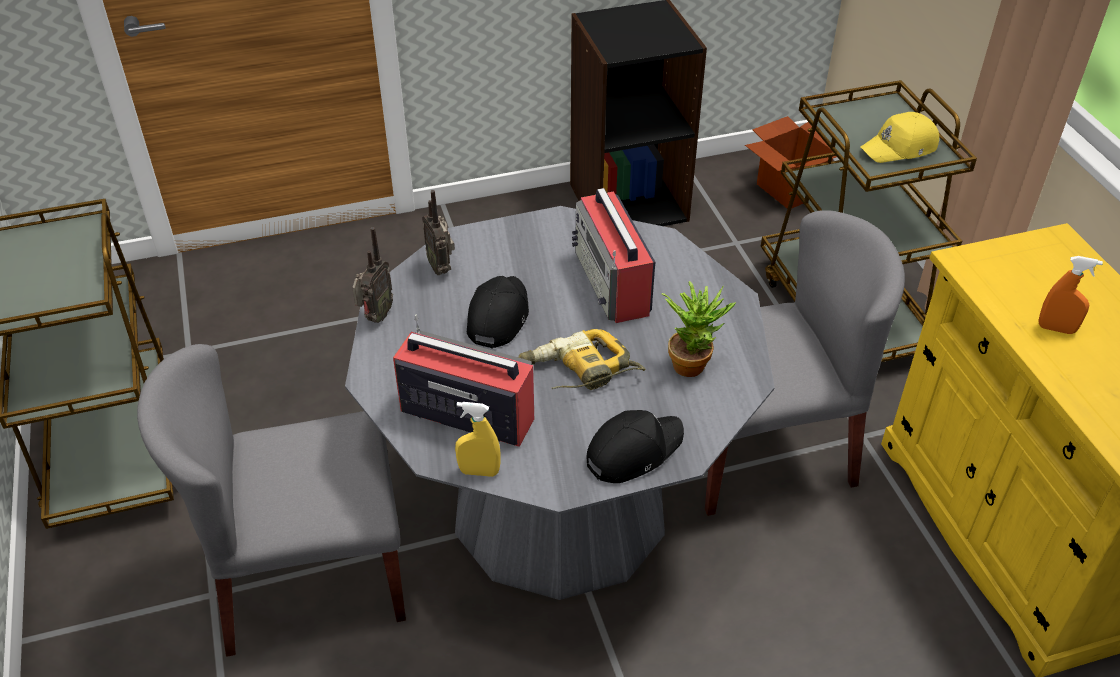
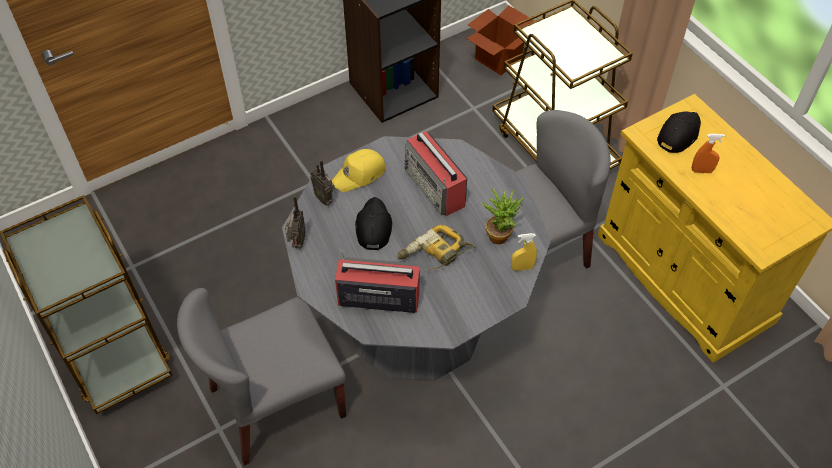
camera: 15 degrees left, 10 degrees up
yellow spray bottle [455,402,501,477] -> yellow spray bottle moved to [511,233,537,271]
black cap [587,410,684,483] -> black cap moved to [657,111,701,153]
yellow cap [860,112,939,163] -> yellow cap moved to [332,149,385,192]

